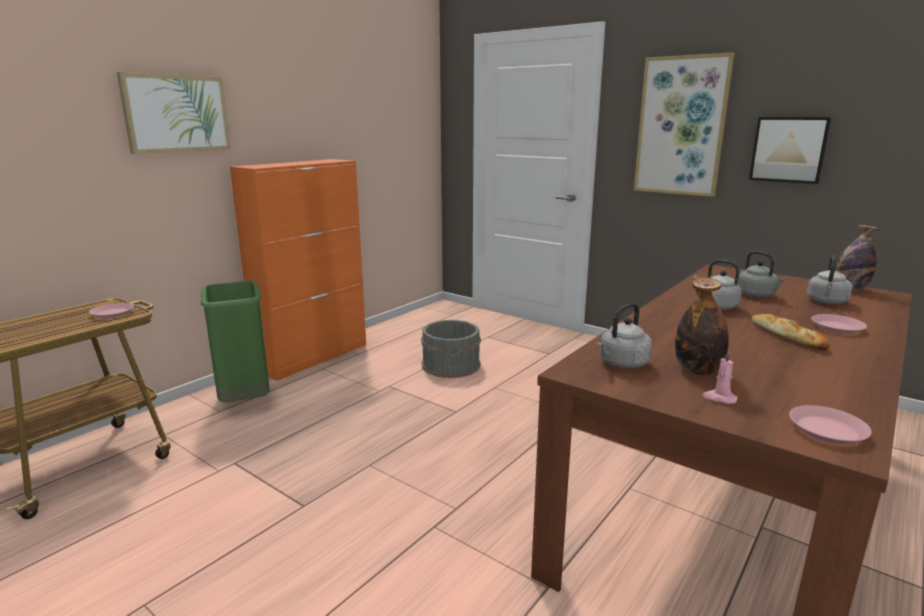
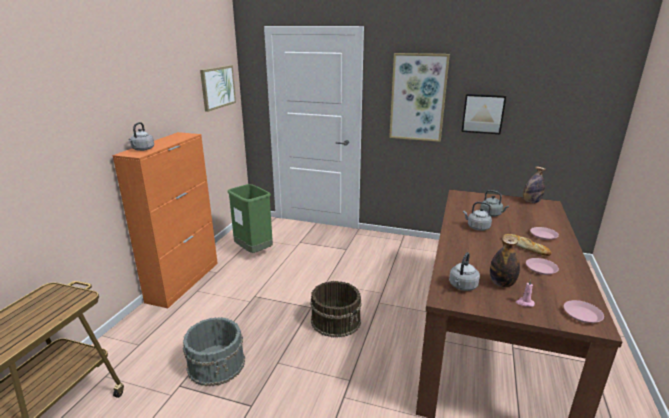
camera: 20 degrees left, 5 degrees up
pink plate [89,303,134,319] -> pink plate moved to [526,258,559,275]
picture [117,72,231,154] -> picture moved to [200,65,236,112]
green trash can [201,281,269,402] -> green trash can moved to [228,184,273,253]
grey bucket [421,320,481,378] -> grey bucket moved to [183,317,245,386]
grey kettle [807,255,852,304] -> grey kettle moved to [128,122,154,151]
none -> brown bucket [310,281,362,338]

